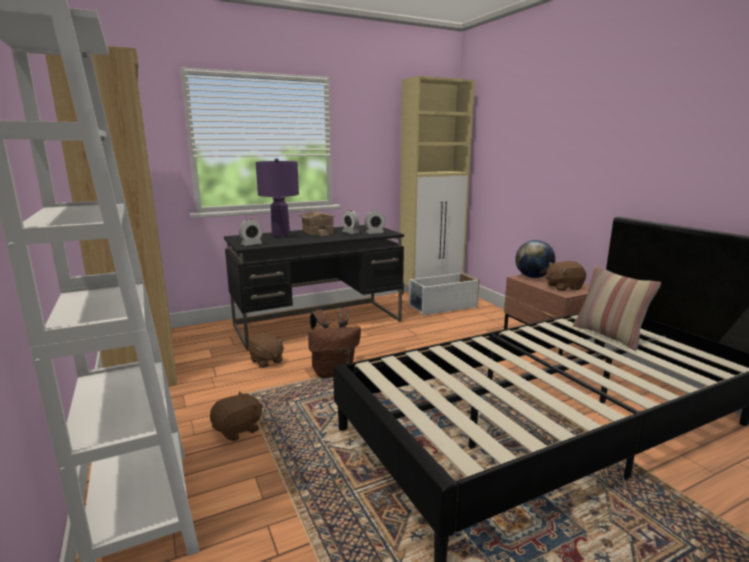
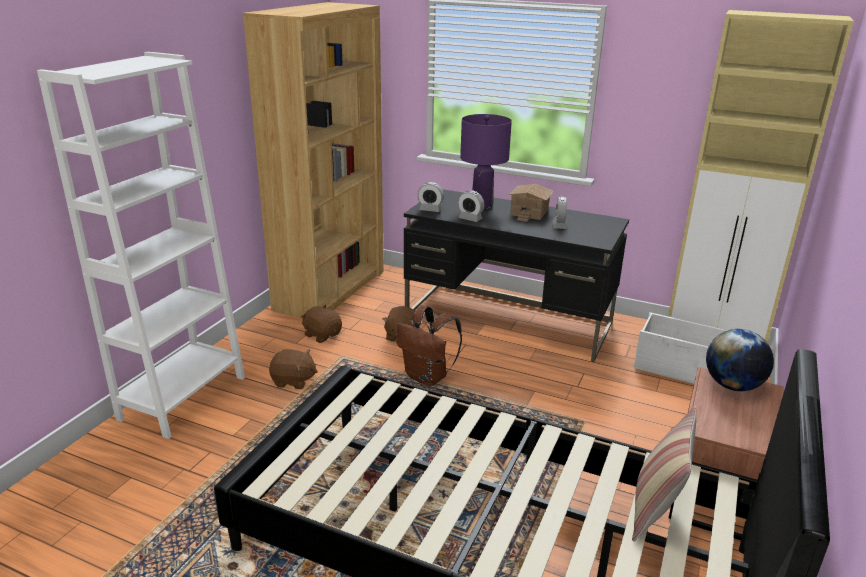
camera: 50 degrees right, 10 degrees up
alarm clock [364,211,385,234] -> alarm clock moved to [458,190,484,222]
brown plush toy [546,261,586,291] -> brown plush toy moved to [301,305,342,343]

